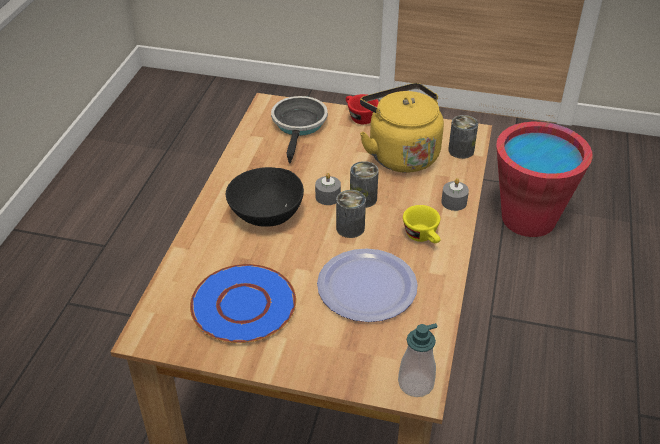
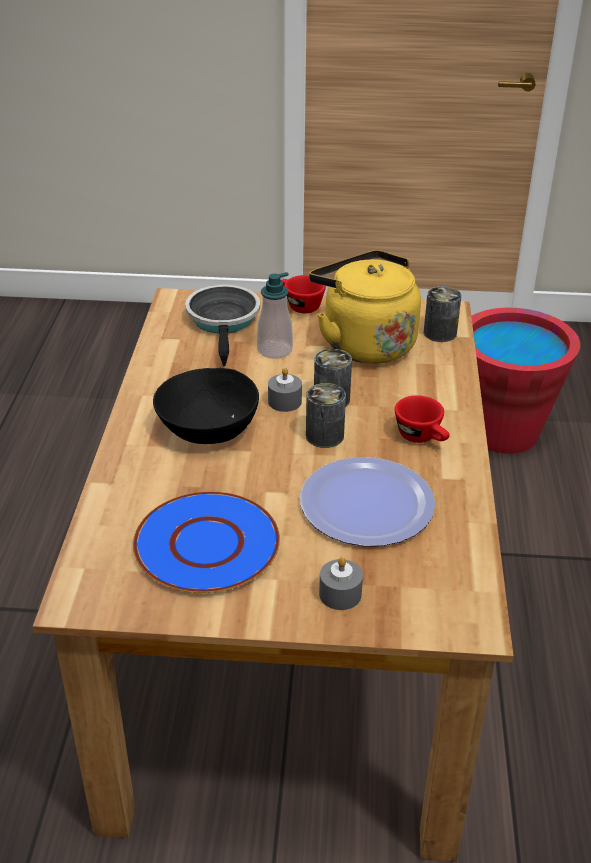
camera: 10 degrees left, 5 degrees down
soap dispenser [398,323,438,397] -> soap dispenser moved to [257,272,293,359]
yellow cup [403,205,441,243] -> red cup [395,395,450,443]
grey candle [441,178,469,211] -> grey candle moved to [319,557,363,610]

